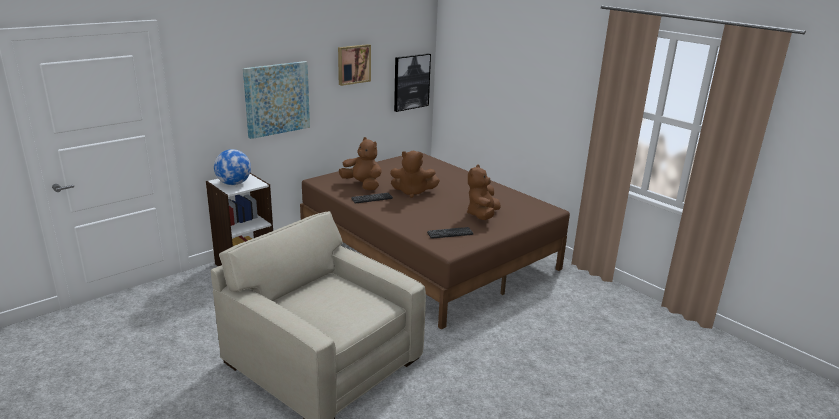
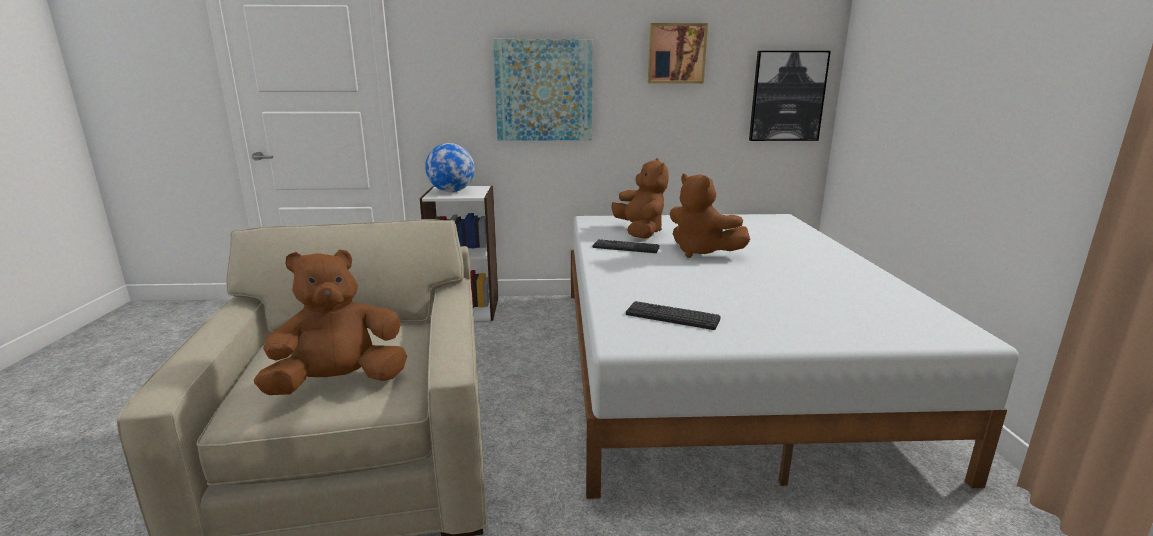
camera: 40 degrees right, 5 degrees down
brown bed [300,152,570,329] -> white bed [571,214,1019,499]
brown plush toy [467,165,501,220] -> brown plush toy moved to [254,249,407,395]

